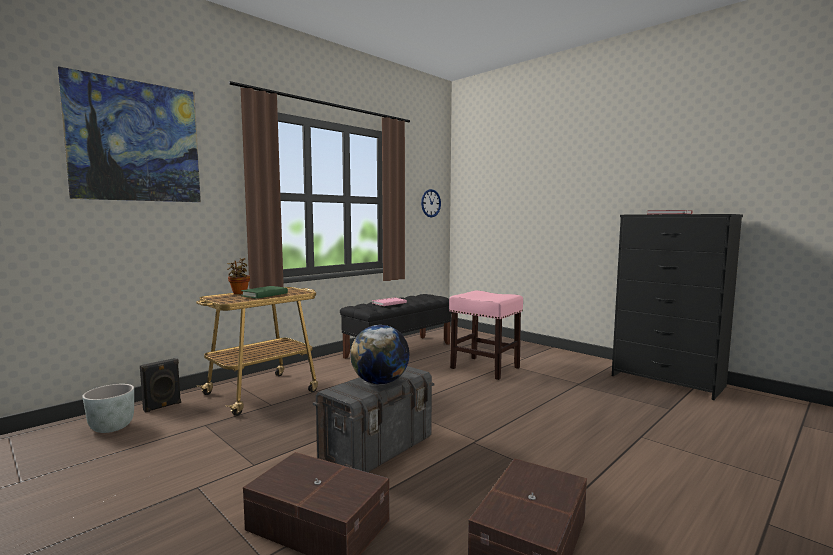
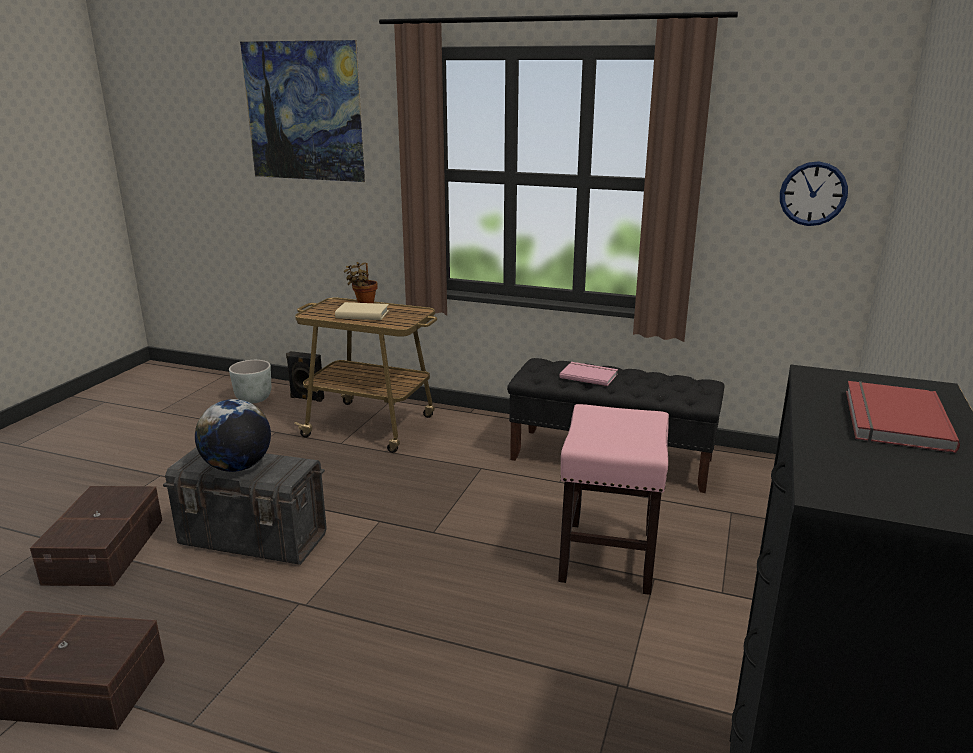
camera: 65 degrees right, 15 degrees up
green book [241,286,288,298] -> beige book [335,302,389,320]

